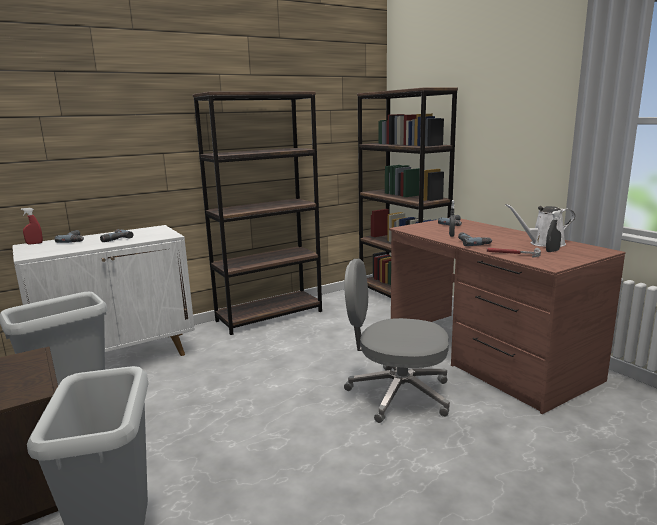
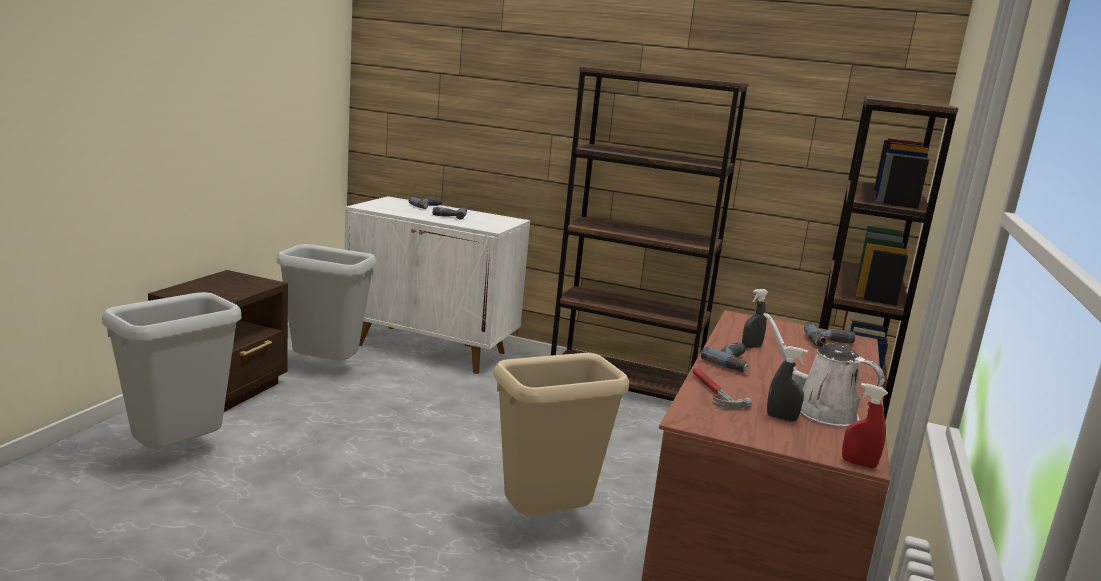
camera: 50 degrees right, 0 degrees up
red spray bottle [21,208,43,244] -> red spray bottle moved to [842,383,888,468]
grey office chair [344,259,450,423] -> beige trash can [494,353,629,516]

